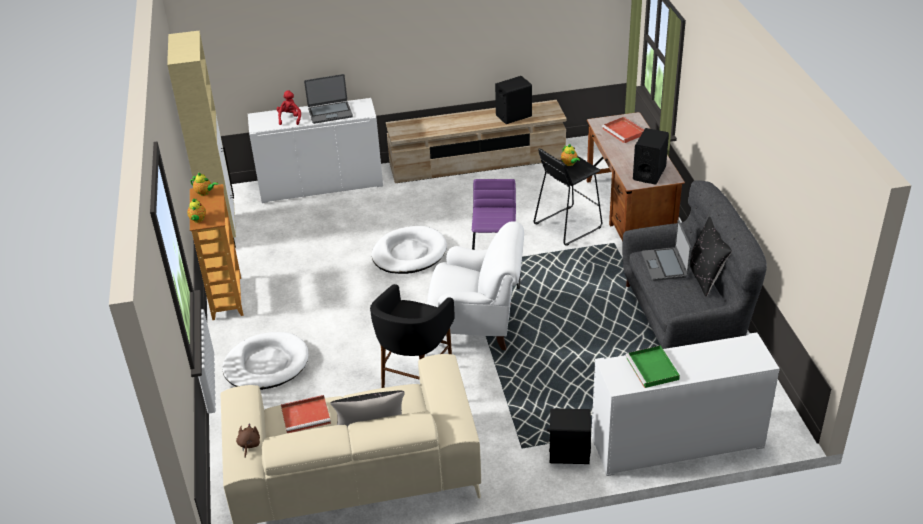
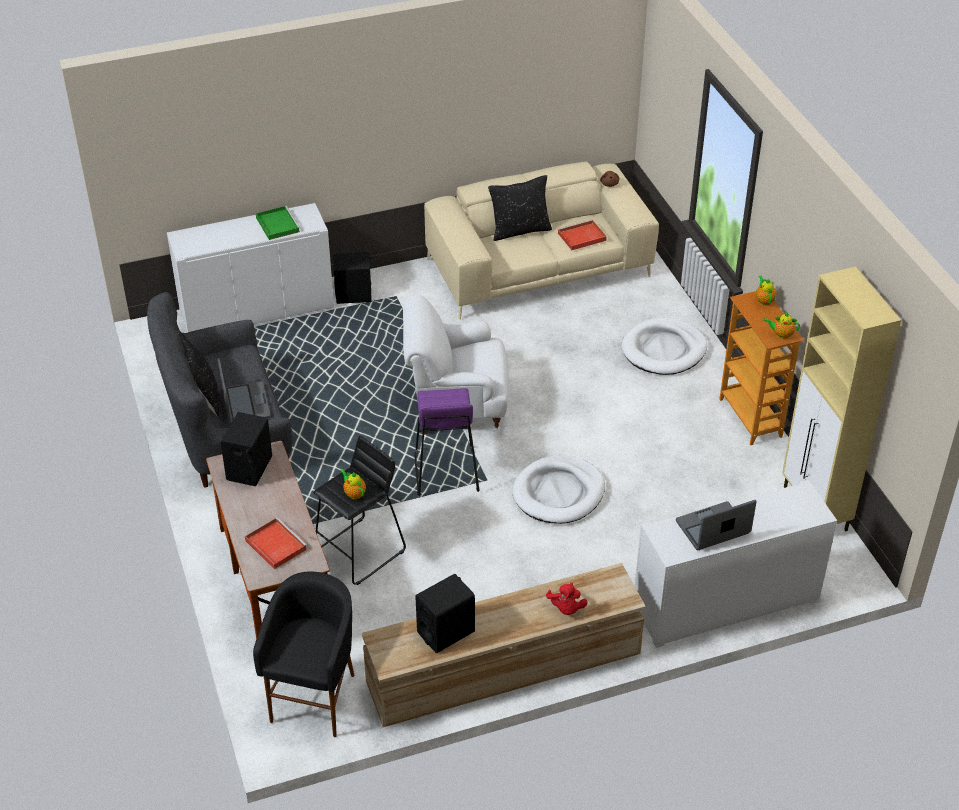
camera: 170 degrees right, 5 degrees up
red plush toy [277,90,301,125] -> red plush toy moved to [546,583,587,615]
black stool [370,284,454,388] -> black stool moved to [253,571,354,737]

